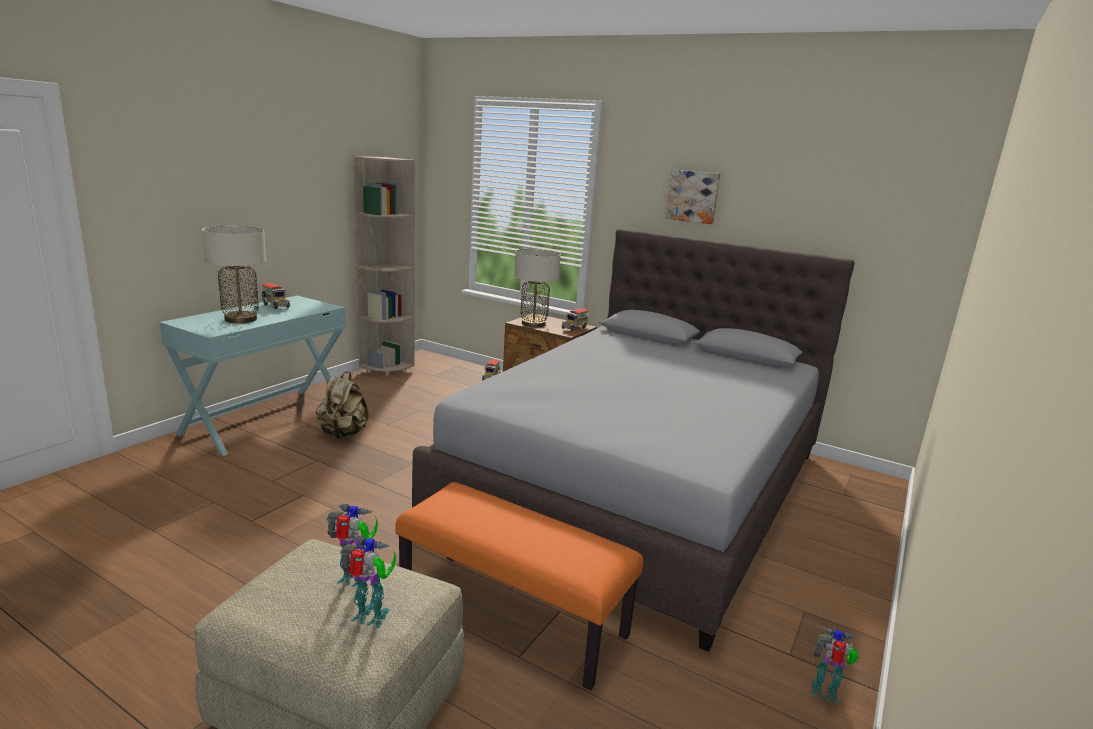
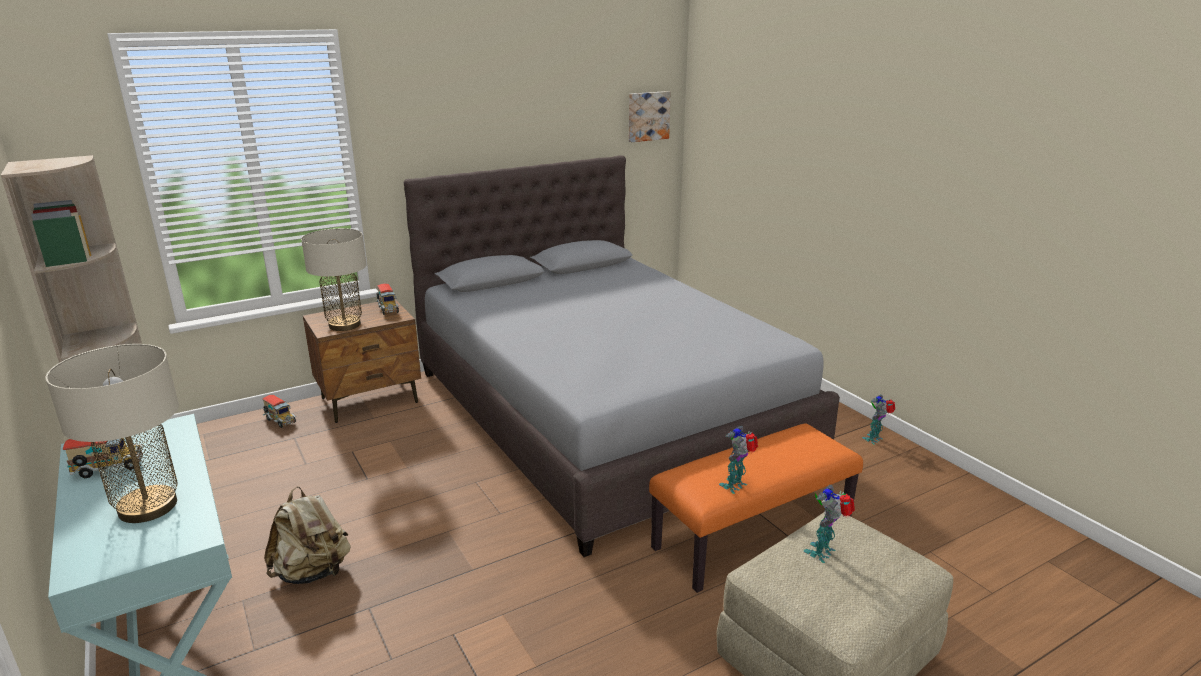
camera: 60 degrees left, 5 degrees up
toy robot [340,536,396,628] -> toy robot moved to [719,426,758,494]
picture [666,169,721,224] -> picture moved to [629,91,671,142]

